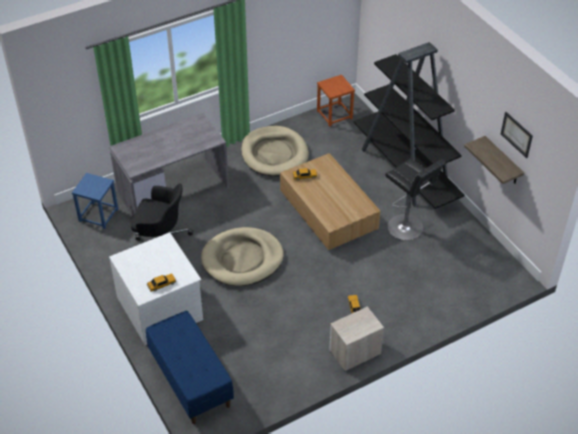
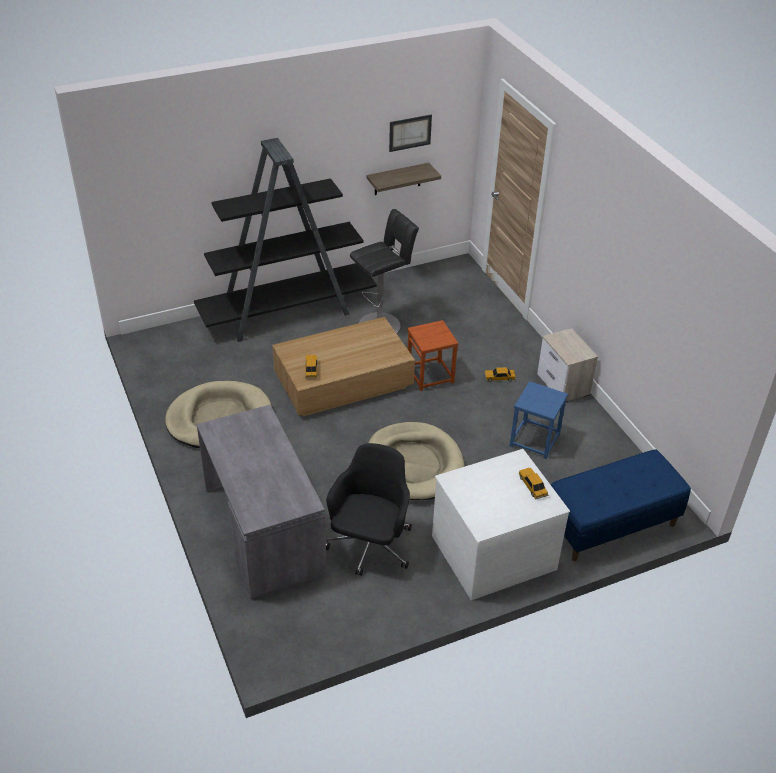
camera: 85 degrees left, 5 degrees down
blue stool [72,173,118,229] -> blue stool moved to [510,381,568,459]
brown stool [317,75,355,127] -> brown stool moved to [407,320,459,391]

